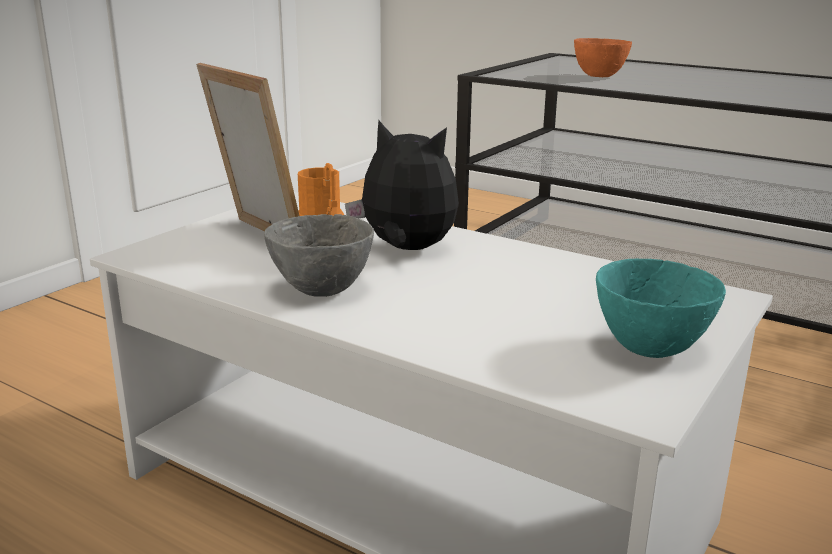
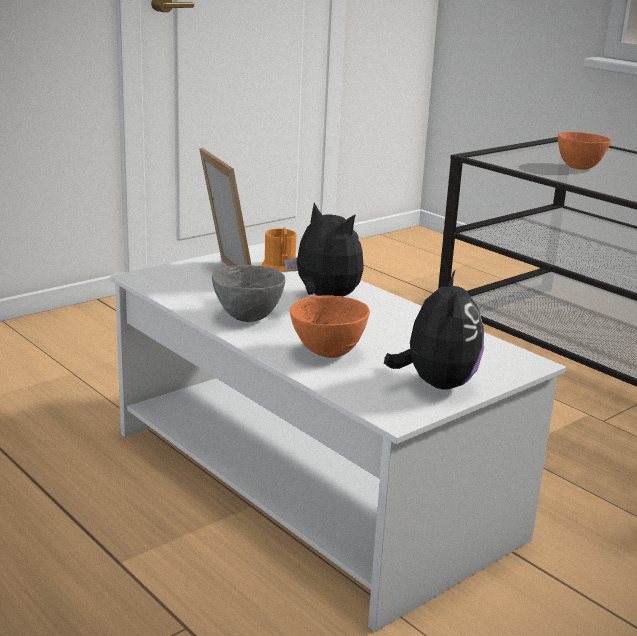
camera: 15 degrees right, 0 degrees up
turquoise bowl [596,258,726,358] -> plush toy [384,269,484,389]
none -> orange bowl [290,295,370,358]

